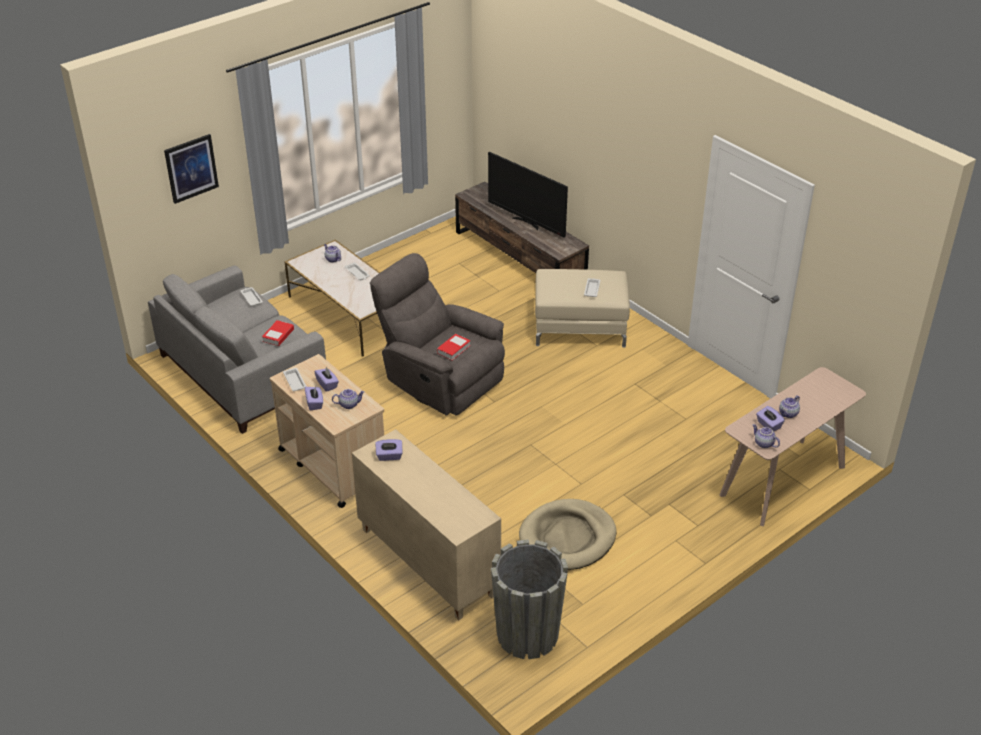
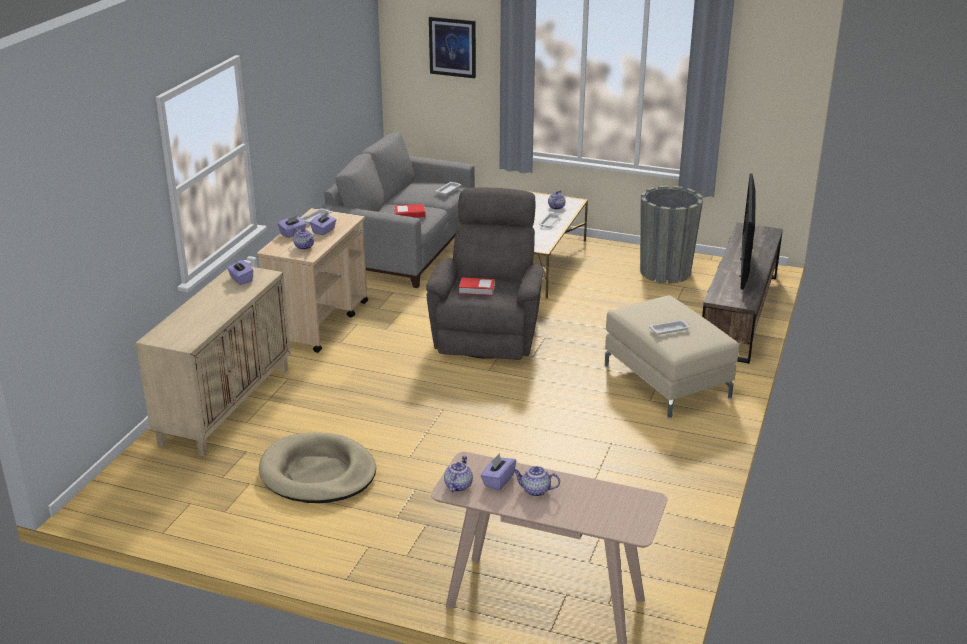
camera: 60 degrees right, 10 degrees down
grey planter [491,540,568,659] -> grey planter moved to [640,185,703,284]

